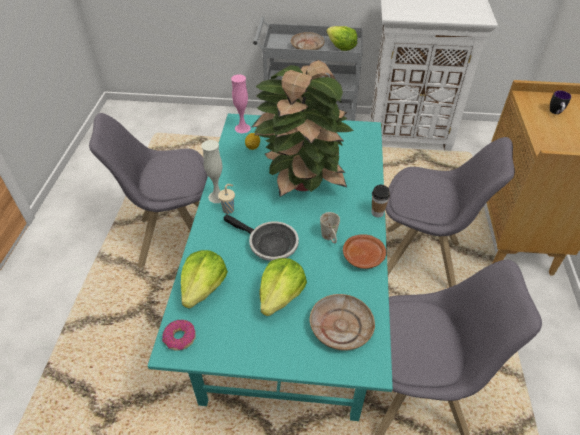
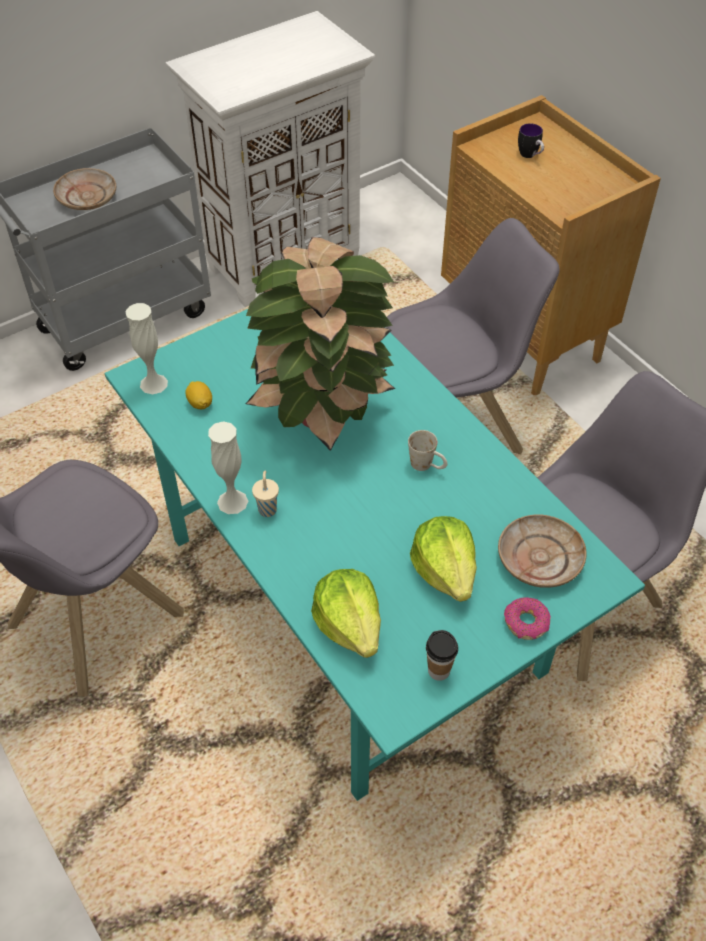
camera: 40 degrees left, 5 degrees up
donut [162,320,196,350] -> donut moved to [504,597,551,640]
frying pan [223,214,299,262] -> none
pink vase [231,74,251,133] -> white vase [125,303,168,394]
lettuce [326,26,357,51] -> none
brown plate [343,234,386,269] -> none
cup [371,185,390,217] -> cup moved to [426,630,458,681]

